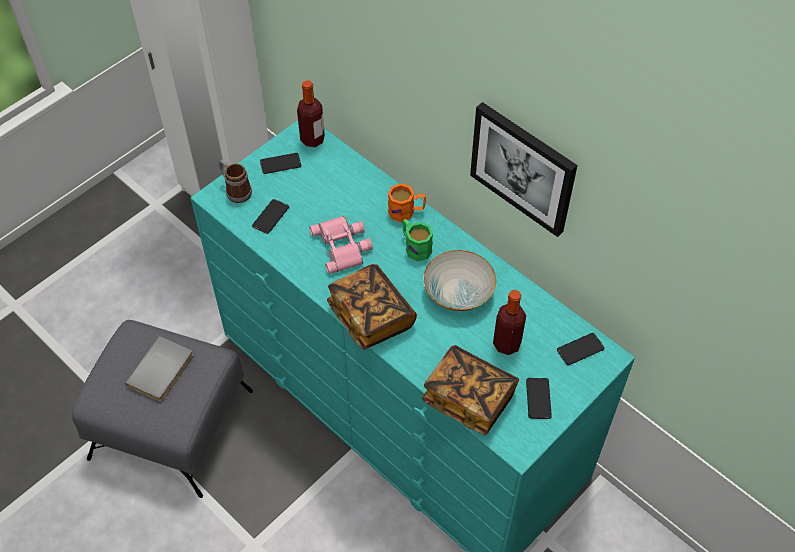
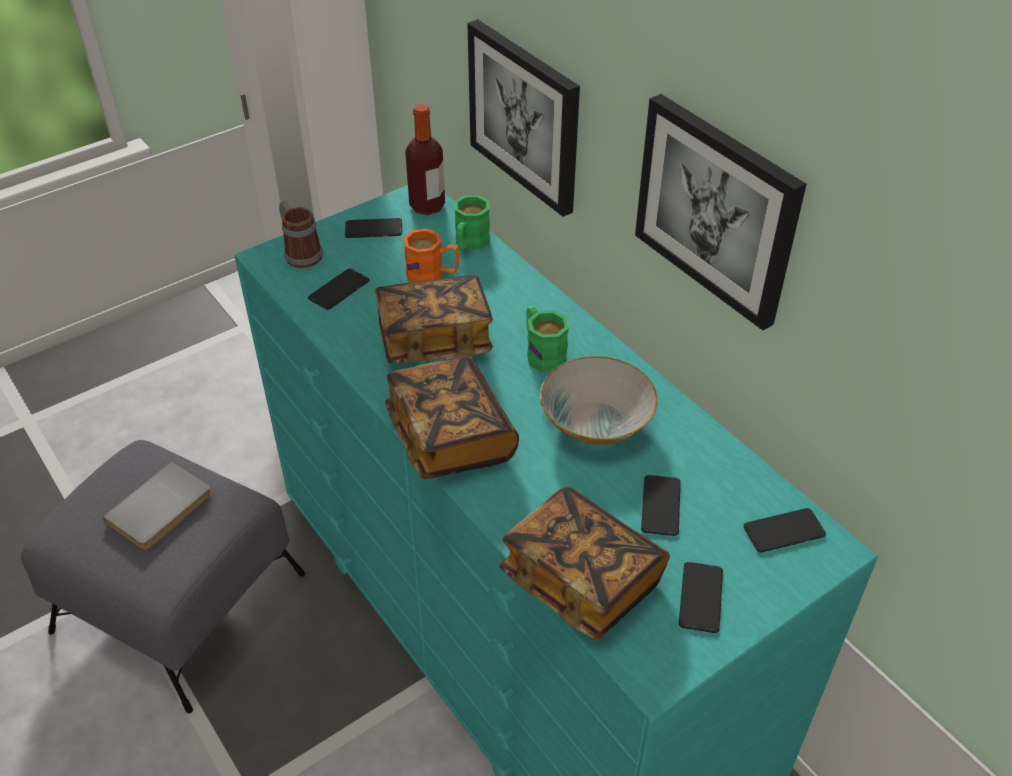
camera: 10 degrees right, 10 degrees down
pink binoculars [309,216,373,274] -> book [374,275,493,363]
orange mug [388,183,426,222] -> orange mug moved to [403,228,459,282]
bottle [493,290,526,355] -> phone [641,475,681,536]
none -> green mug [454,195,490,251]
none -> picture [467,19,580,217]

